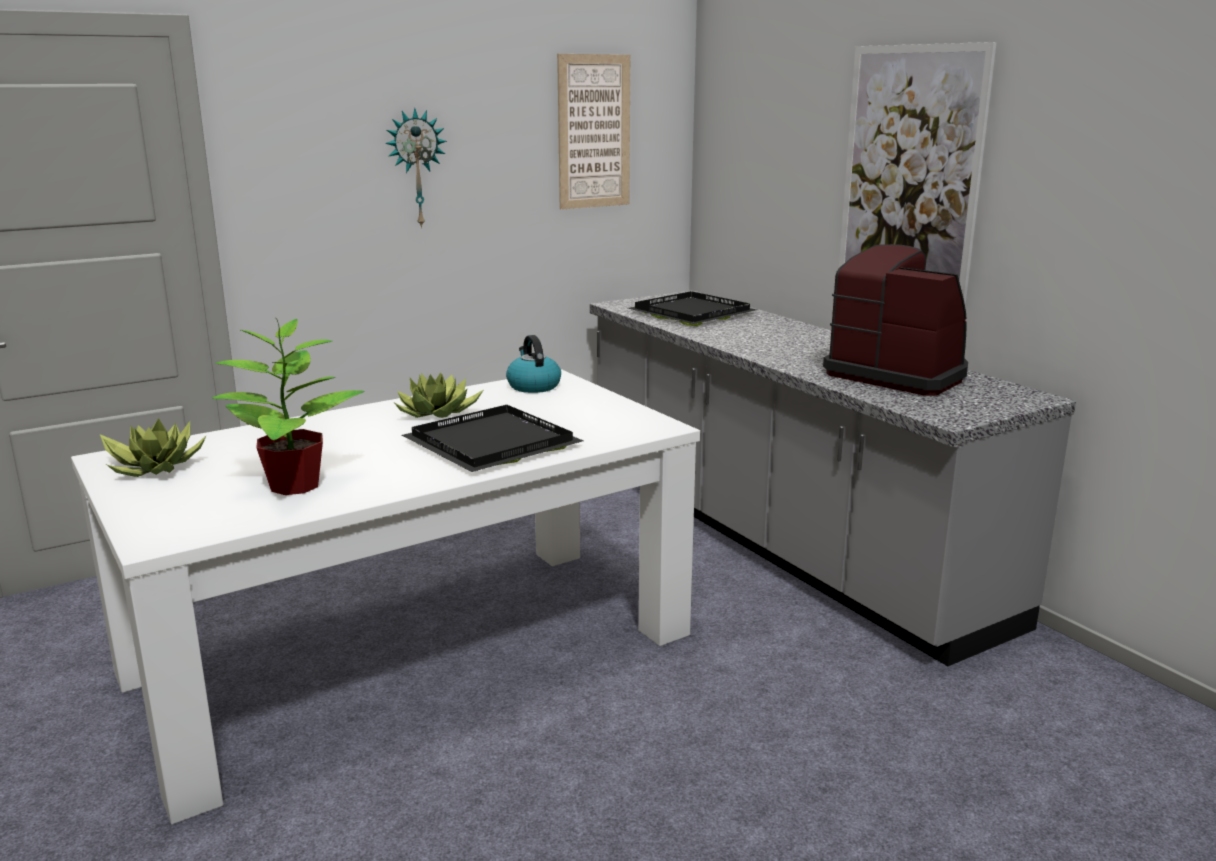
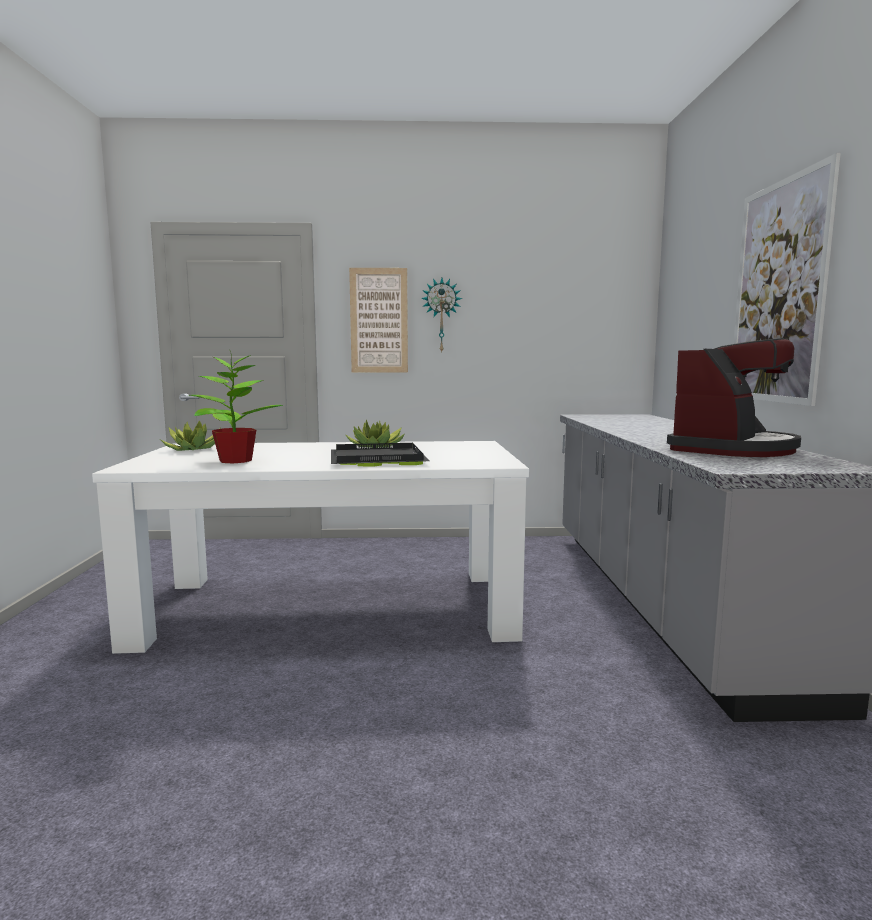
camera: 30 degrees right, 10 degrees down
kettle [506,335,561,393] -> none
picture [557,54,630,210] -> picture moved to [349,268,408,372]
black tray [628,291,756,326] -> none
coffee machine [823,244,968,396] -> coffee machine turned 60 degrees clockwise [667,338,801,457]

